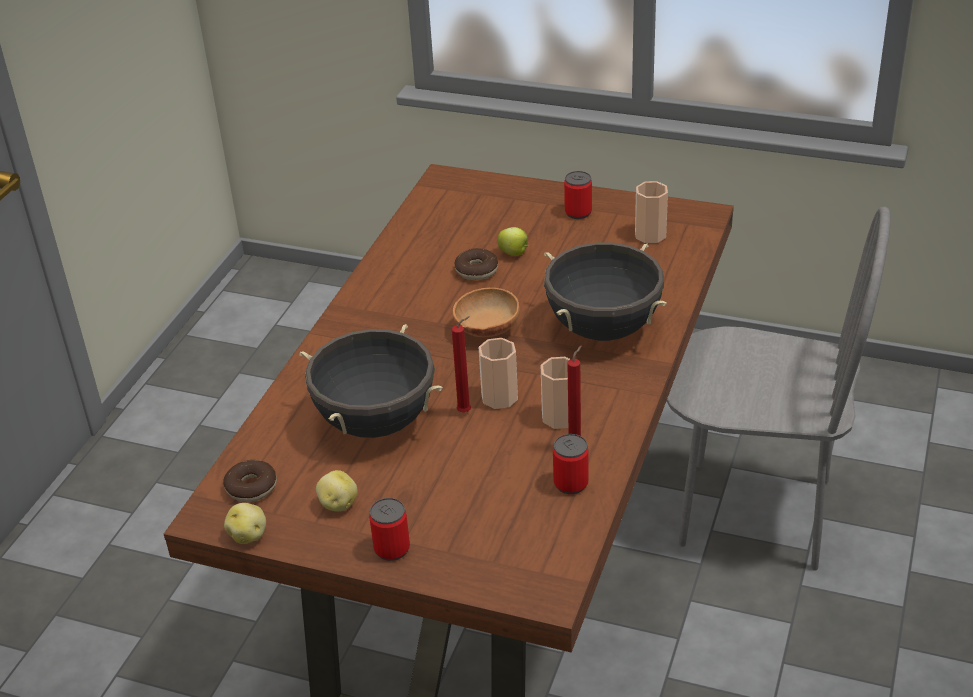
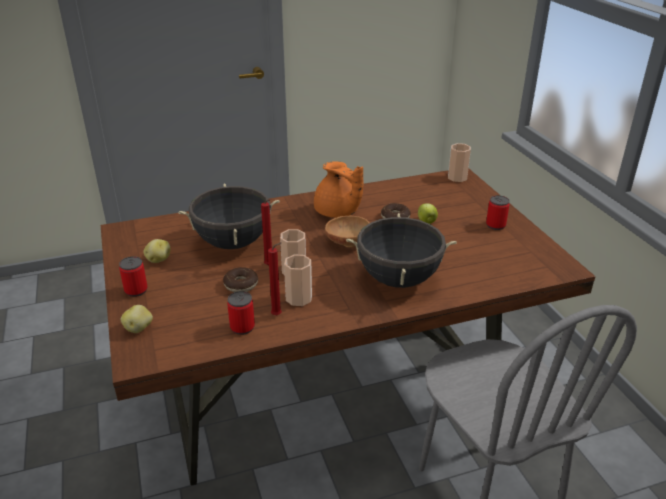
camera: 50 degrees right, 5 degrees down
donut [223,460,277,502] -> donut moved to [223,267,258,292]
potato [224,503,266,544] -> potato moved to [121,305,153,333]
cup [635,181,668,243] -> cup moved to [448,143,471,182]
none -> orange teapot [314,161,363,218]

